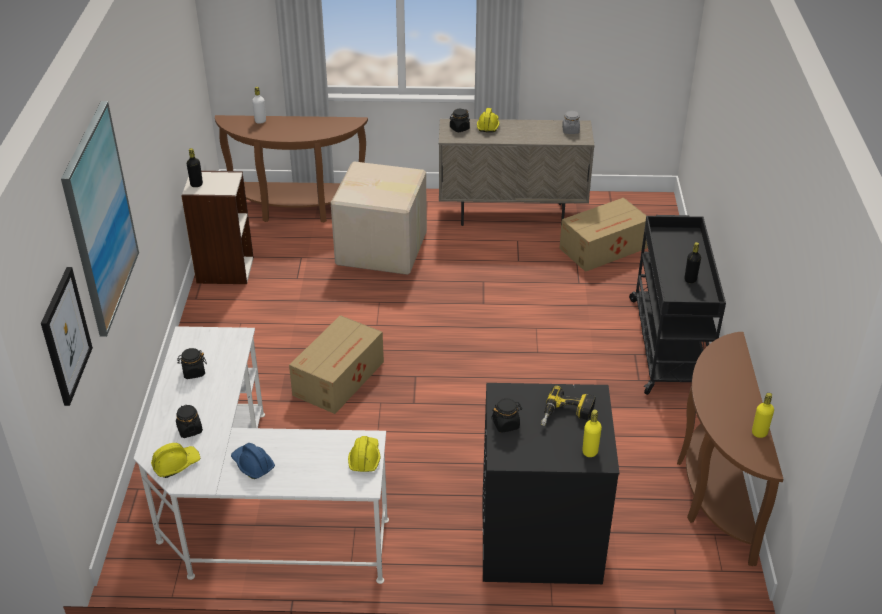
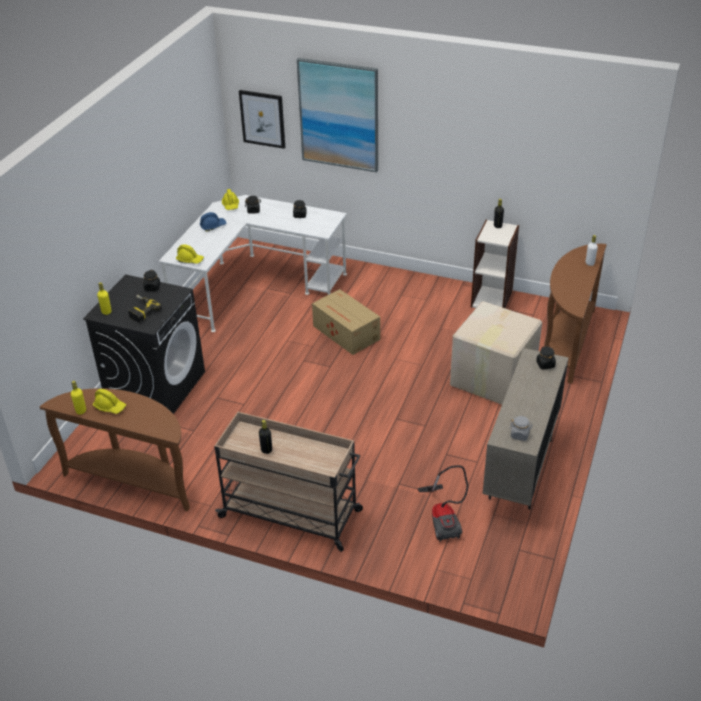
camera: 110 degrees right, 0 degrees up
yellow hard hat [477,108,500,132] -> yellow hard hat moved to [93,389,126,414]
cardboard box [559,198,647,272] -> vacuum cleaner [418,465,468,542]
black cart [629,215,726,395] -> beige cart [214,412,363,552]

